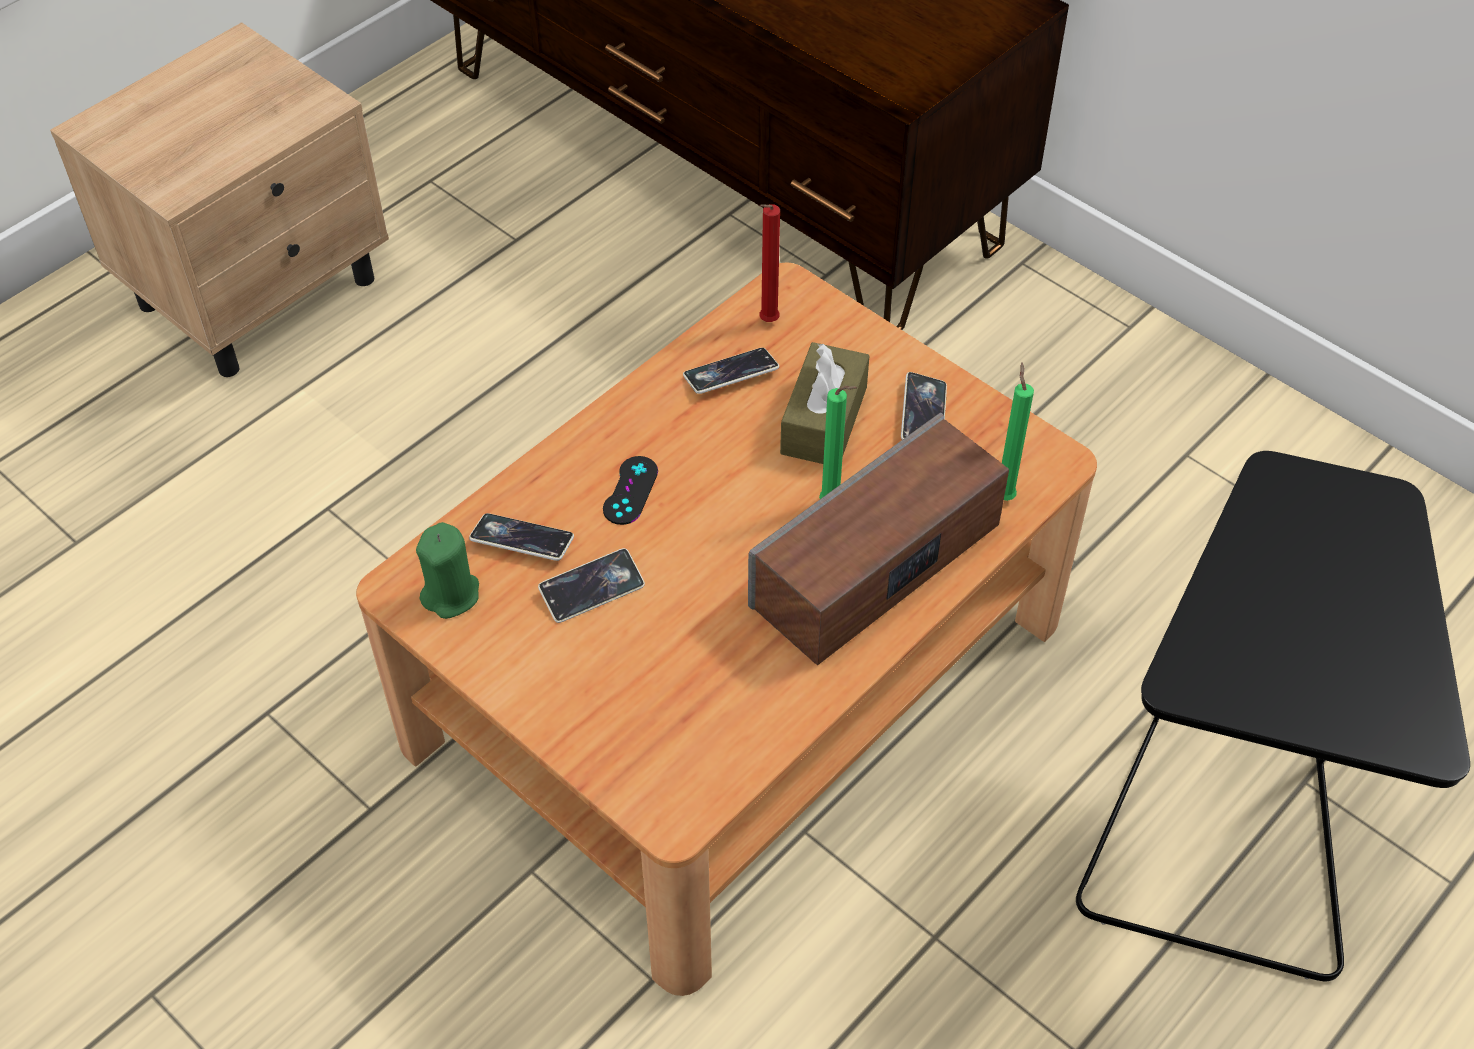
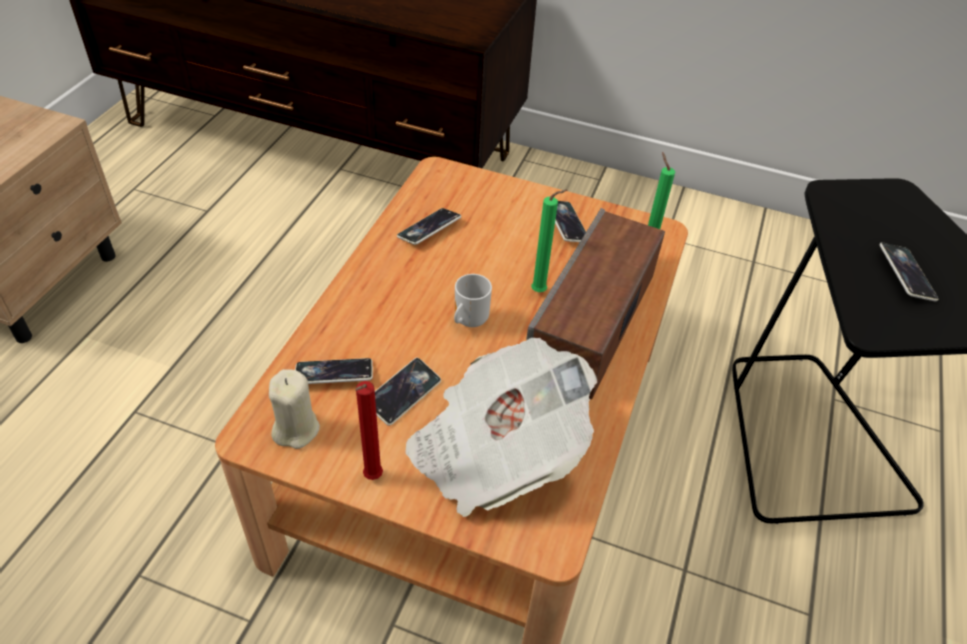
camera: 25 degrees left, 5 degrees down
green candle [416,522,479,619] -> beige candle [269,369,320,449]
black game controller [603,456,658,525] -> none
red candle [759,204,780,322] -> red candle moved to [355,381,383,480]
brown tissue box [780,342,870,464] -> none
none -> newspaper [405,338,597,517]
none -> mug [454,274,492,327]
none -> phone [879,242,938,301]

